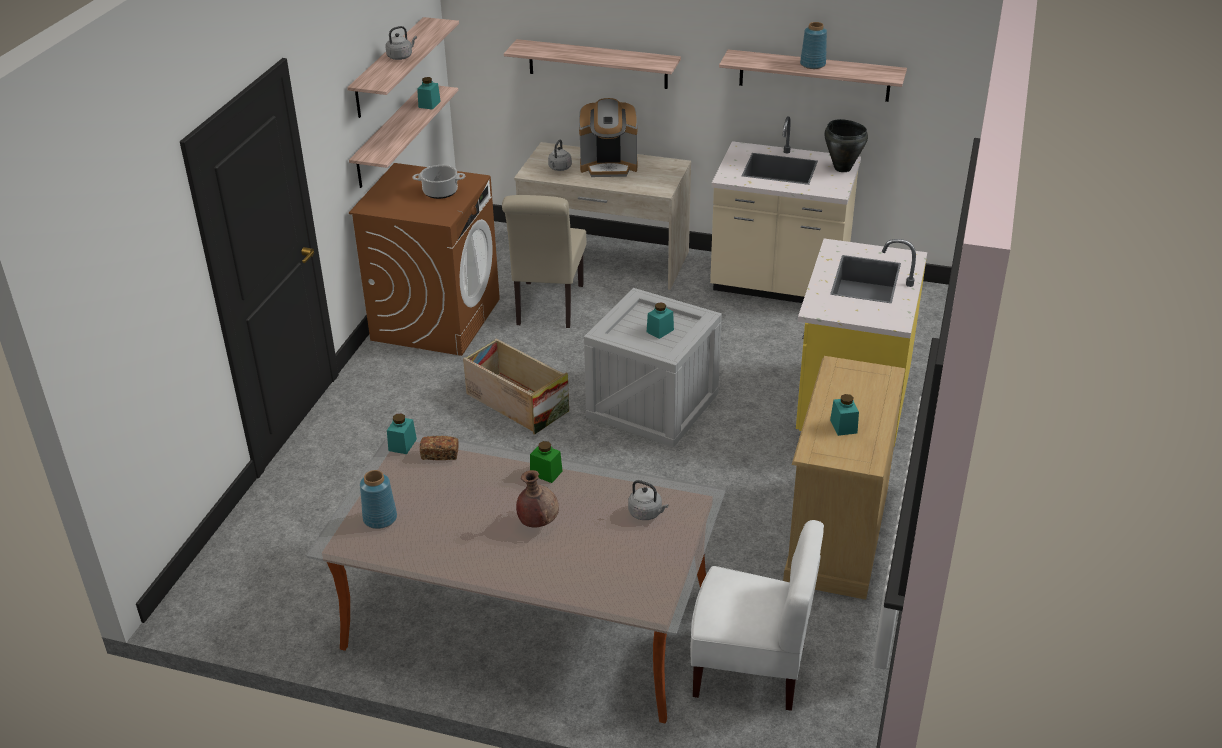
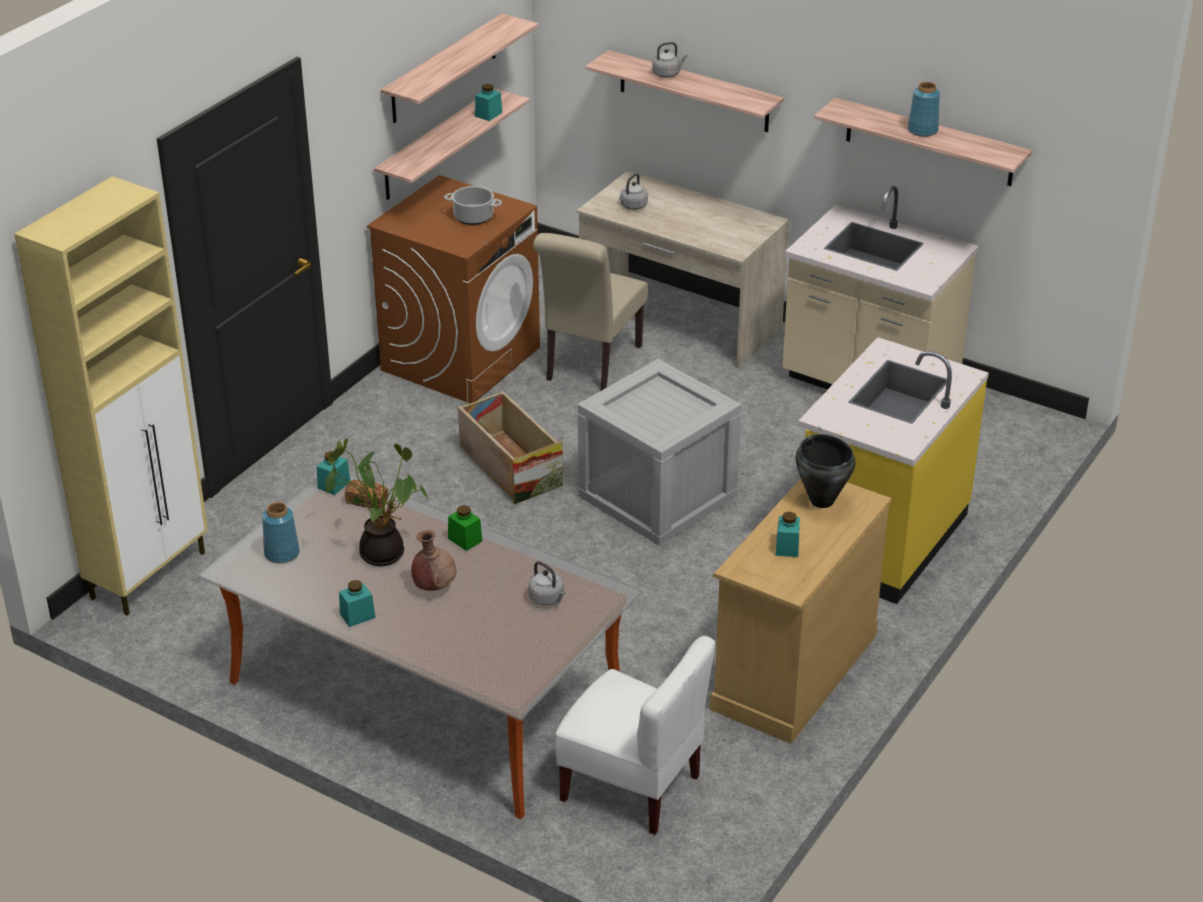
camera: 15 degrees right, 0 degrees up
grey kettle [385,26,417,60] -> grey kettle moved to [652,42,688,78]
coffee machine [579,98,637,177] -> none
turquoise jar [647,302,674,339] -> turquoise jar moved to [339,580,376,627]
black cooking pot [824,119,868,172] -> black cooking pot moved to [796,434,856,508]
none -> beige cabinet [14,176,208,616]
none -> potted plant [326,438,429,566]

